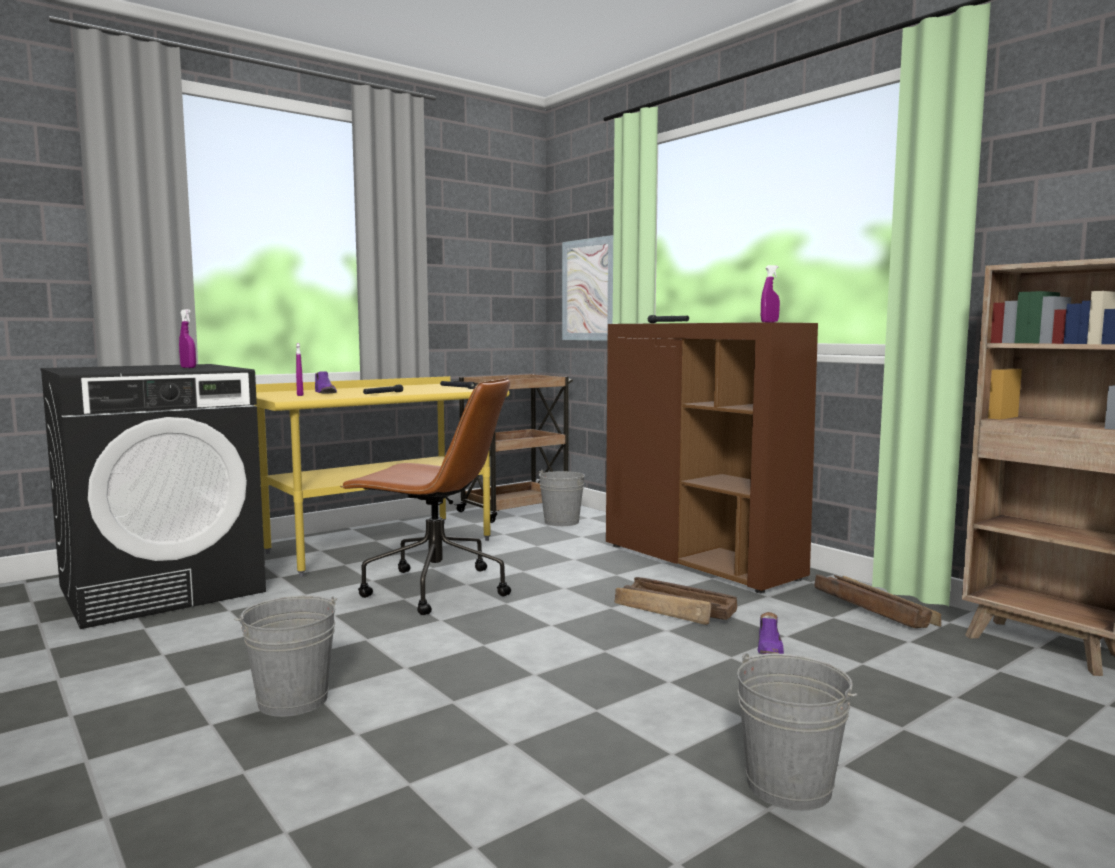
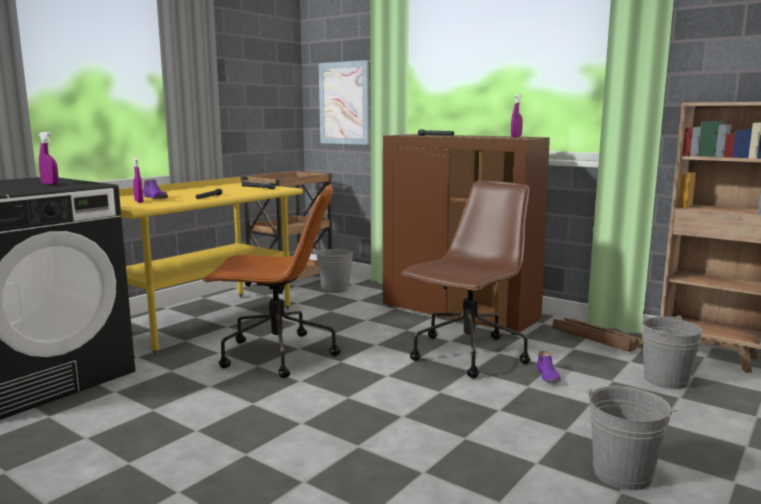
camera: 15 degrees left, 5 degrees up
grey bucket [234,595,337,717] -> grey bucket moved to [642,315,703,389]
crate [614,577,737,625] -> brown office chair [401,181,530,378]

